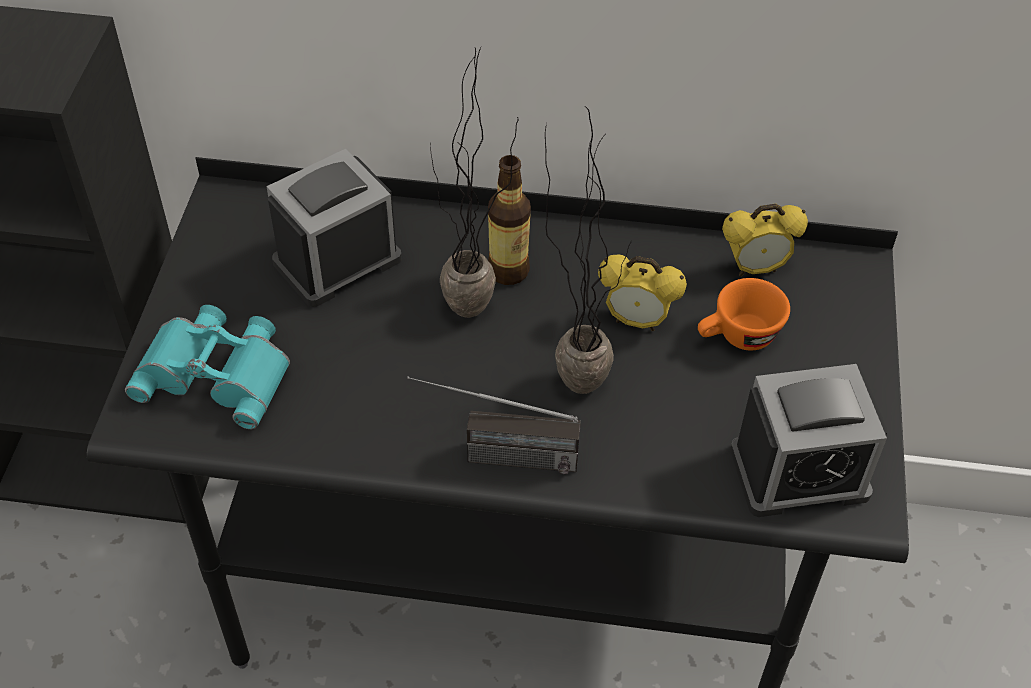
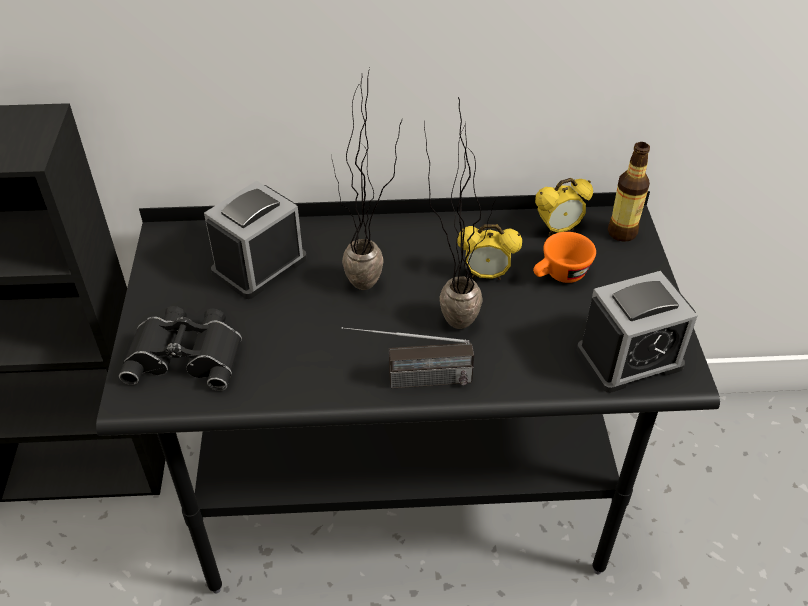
camera: 10 degrees left, 5 degrees down
turquoise binoculars [125,305,290,429] -> black binoculars [119,306,242,391]
bottle [488,155,531,285] -> bottle moved to [608,142,650,242]

